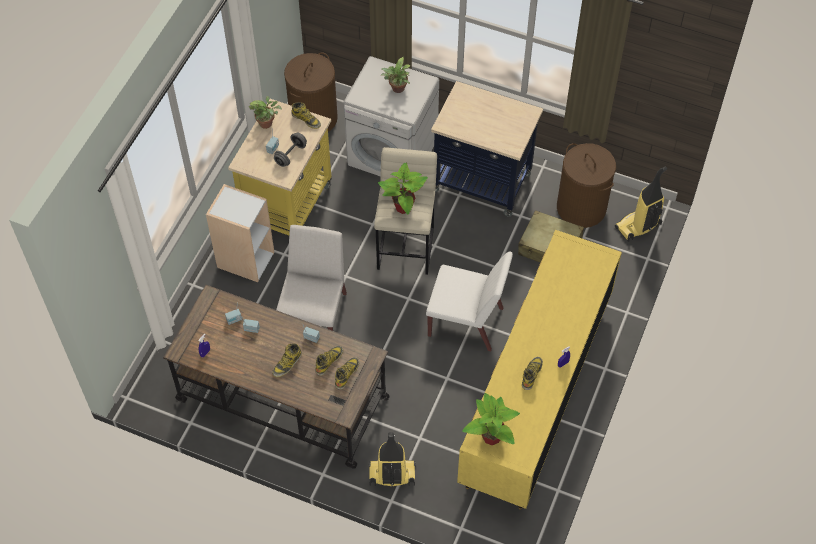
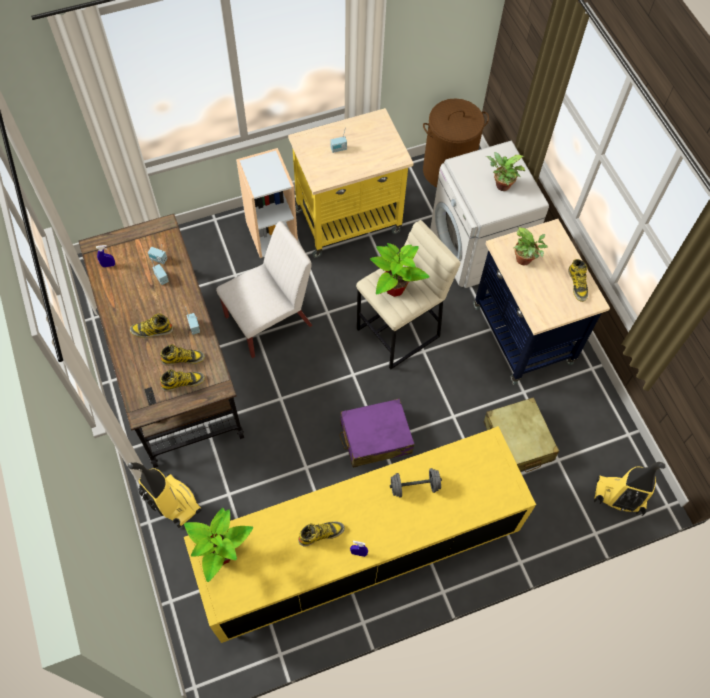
camera: 45 degrees right, 5 degrees up
potted plant [249,96,282,129] -> potted plant moved to [514,227,548,265]
grey dumbbell [274,132,307,167] -> grey dumbbell moved to [390,468,442,498]
boot [291,102,321,129] -> boot moved to [568,259,588,302]
white chair [426,252,513,351] -> purple suitcase [339,398,414,468]
brown laundry basket [557,143,616,228] -> none

